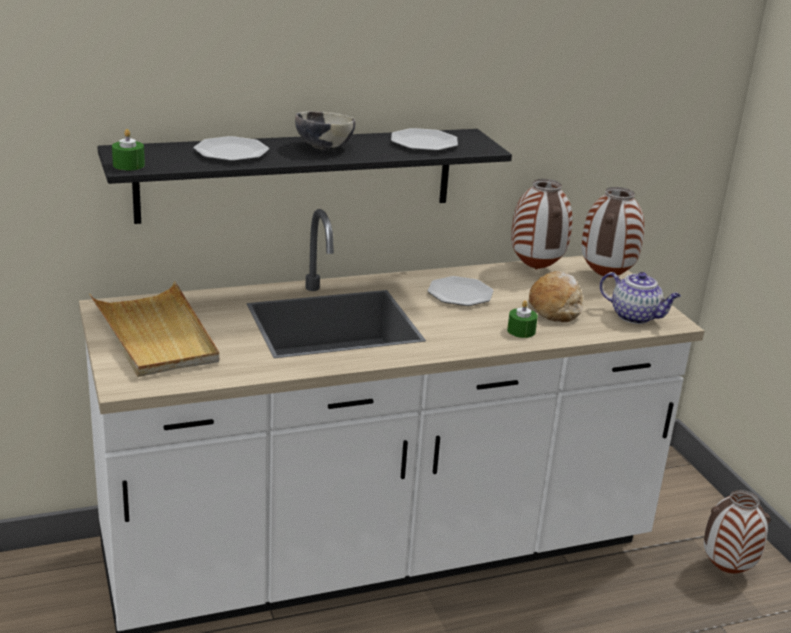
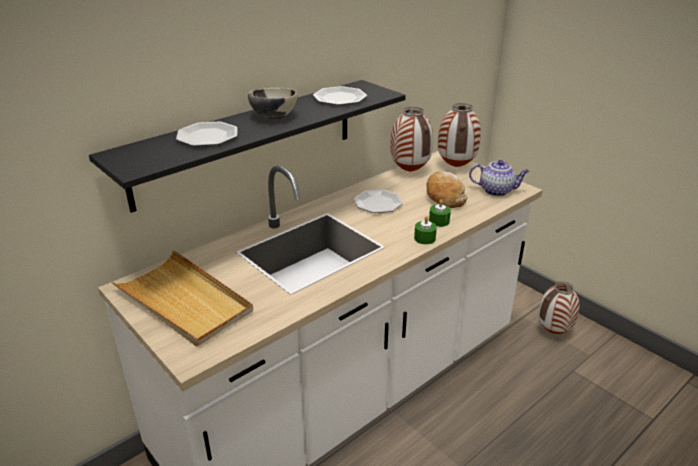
camera: 20 degrees left, 5 degrees up
green candle [112,129,145,171] -> green candle moved to [414,216,437,244]

